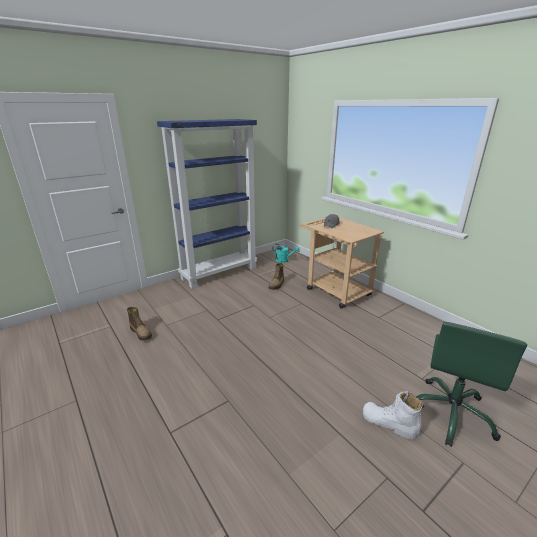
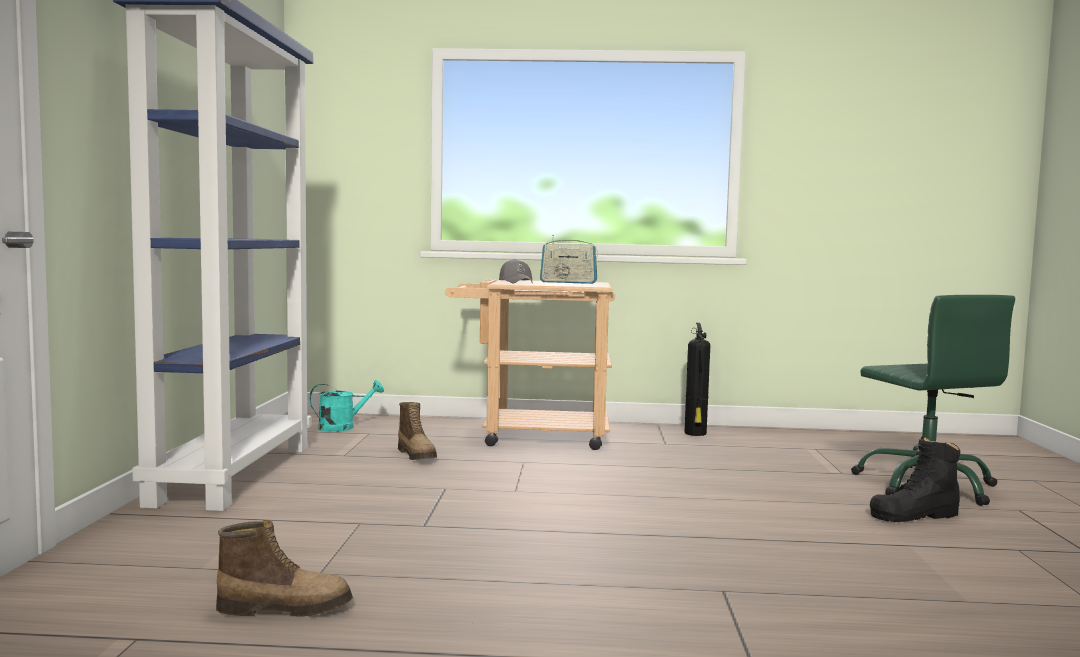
camera: 50 degrees left, 20 degrees down
white boot [363,391,425,440] -> black boot [870,436,960,522]
none -> radio [540,235,598,284]
none -> fire extinguisher [685,323,710,436]

